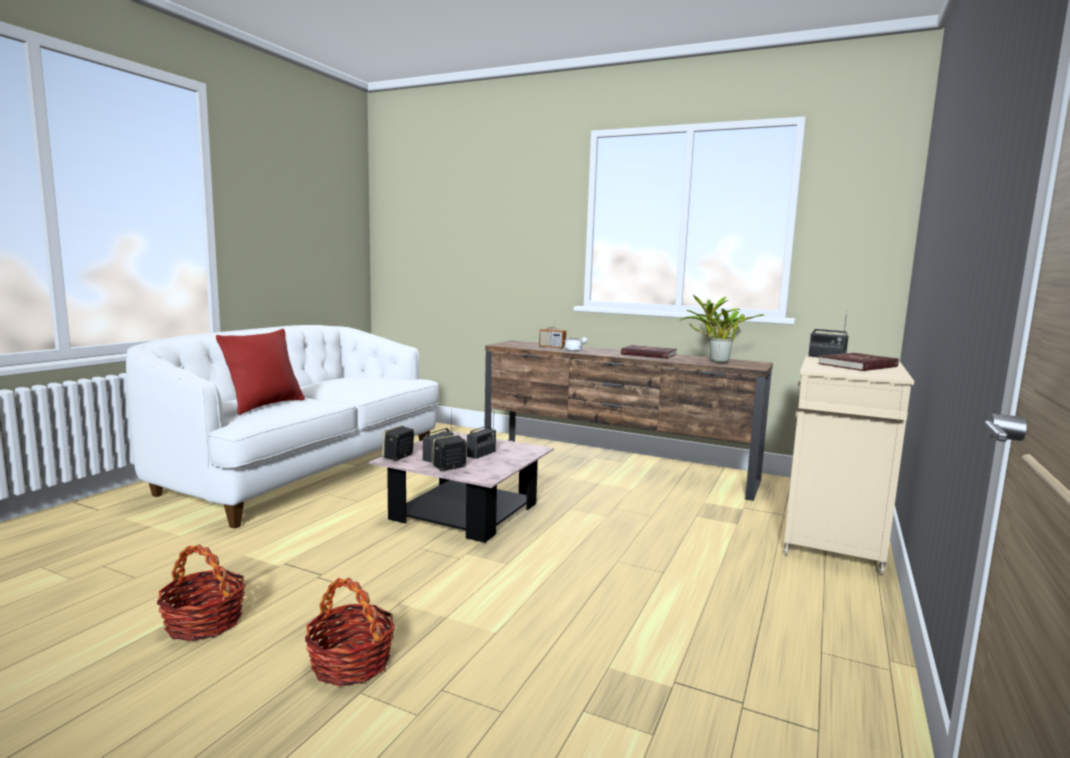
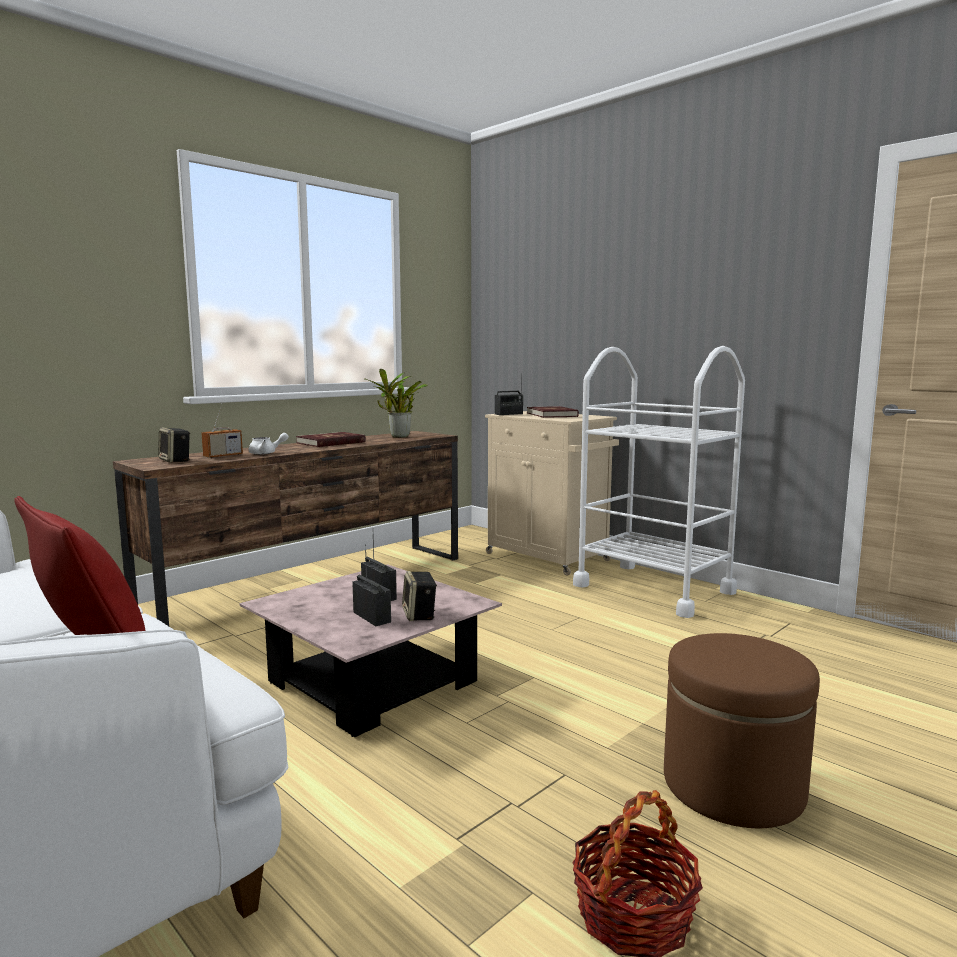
camera: 70 degrees left, 0 degrees up
basket [305,578,395,687] -> brown ottoman [664,633,820,828]
speaker [382,425,414,461] -> speaker moved to [158,427,190,462]
none -> white cart [573,346,745,618]

